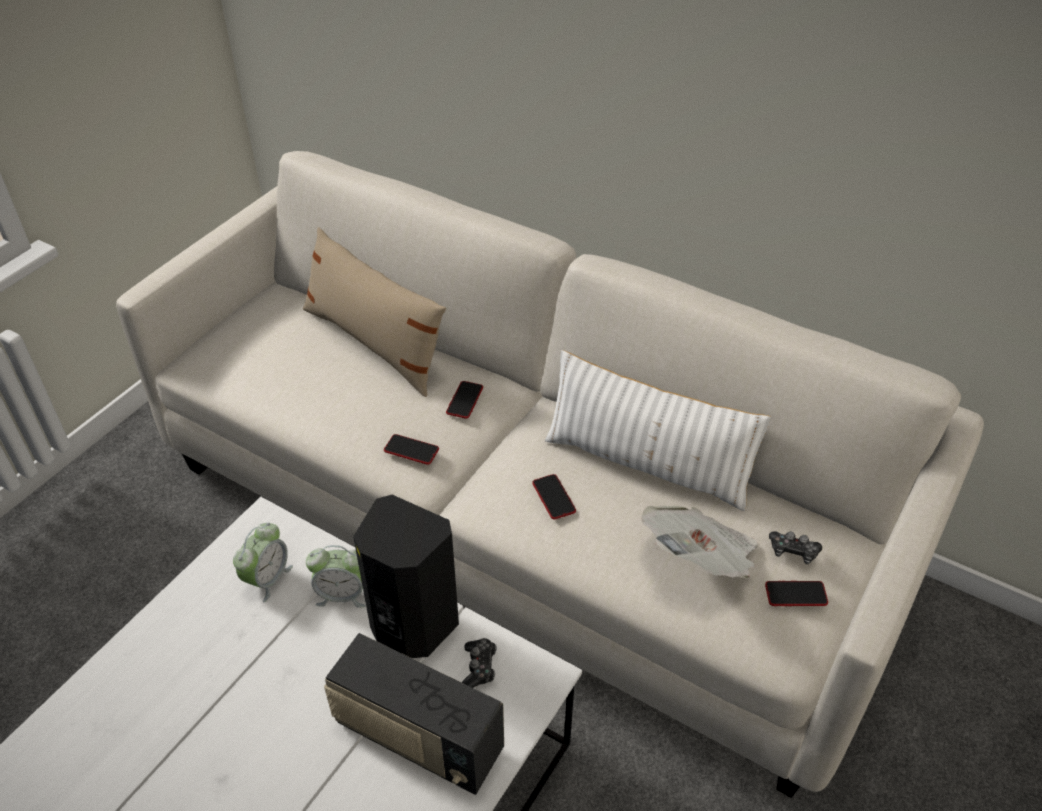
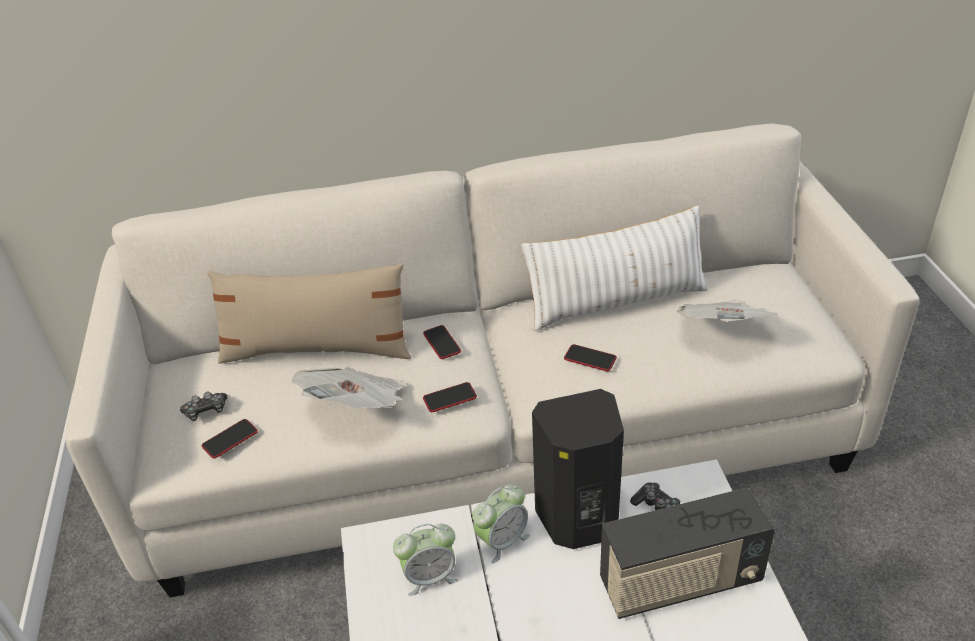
camera: 40 degrees left, 5 degrees down
alarm clock [233,522,293,602] -> alarm clock turned 90 degrees clockwise [393,524,458,596]
phone [765,581,828,606] -> phone moved to [202,419,258,458]
game controller [769,531,822,564] -> game controller moved to [180,392,227,421]
none -> newspaper [292,367,406,408]

